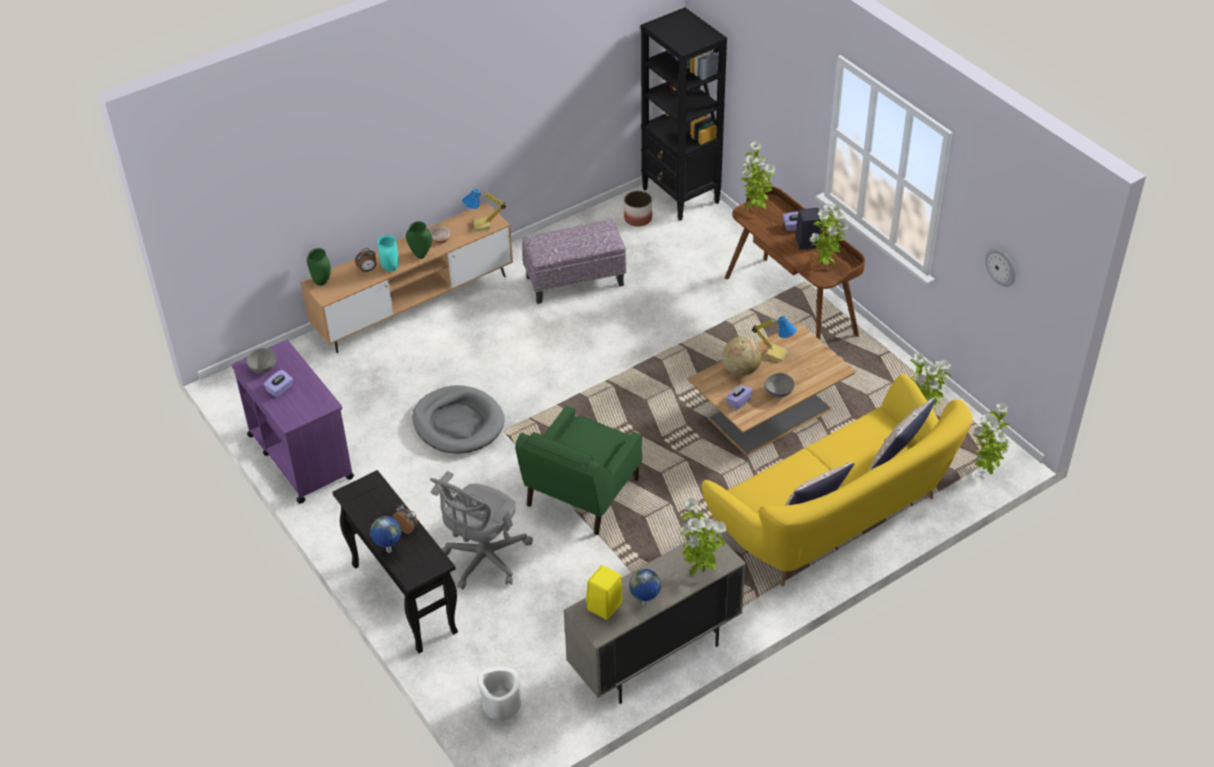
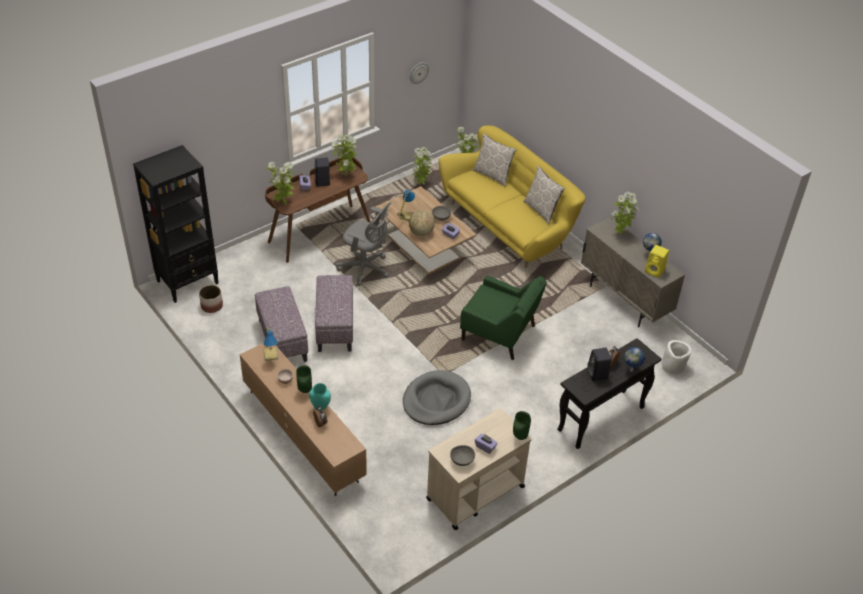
camera: 95 degrees left, 0 degrees up
purple cart [232,340,354,504] -> beige cart [427,408,531,530]
green vase [307,248,331,286] -> green vase moved to [513,411,531,440]
grey office chair [430,471,533,589] -> grey office chair moved to [336,202,391,286]
none -> ottoman [315,275,353,352]
none -> black speaker [587,348,612,381]

